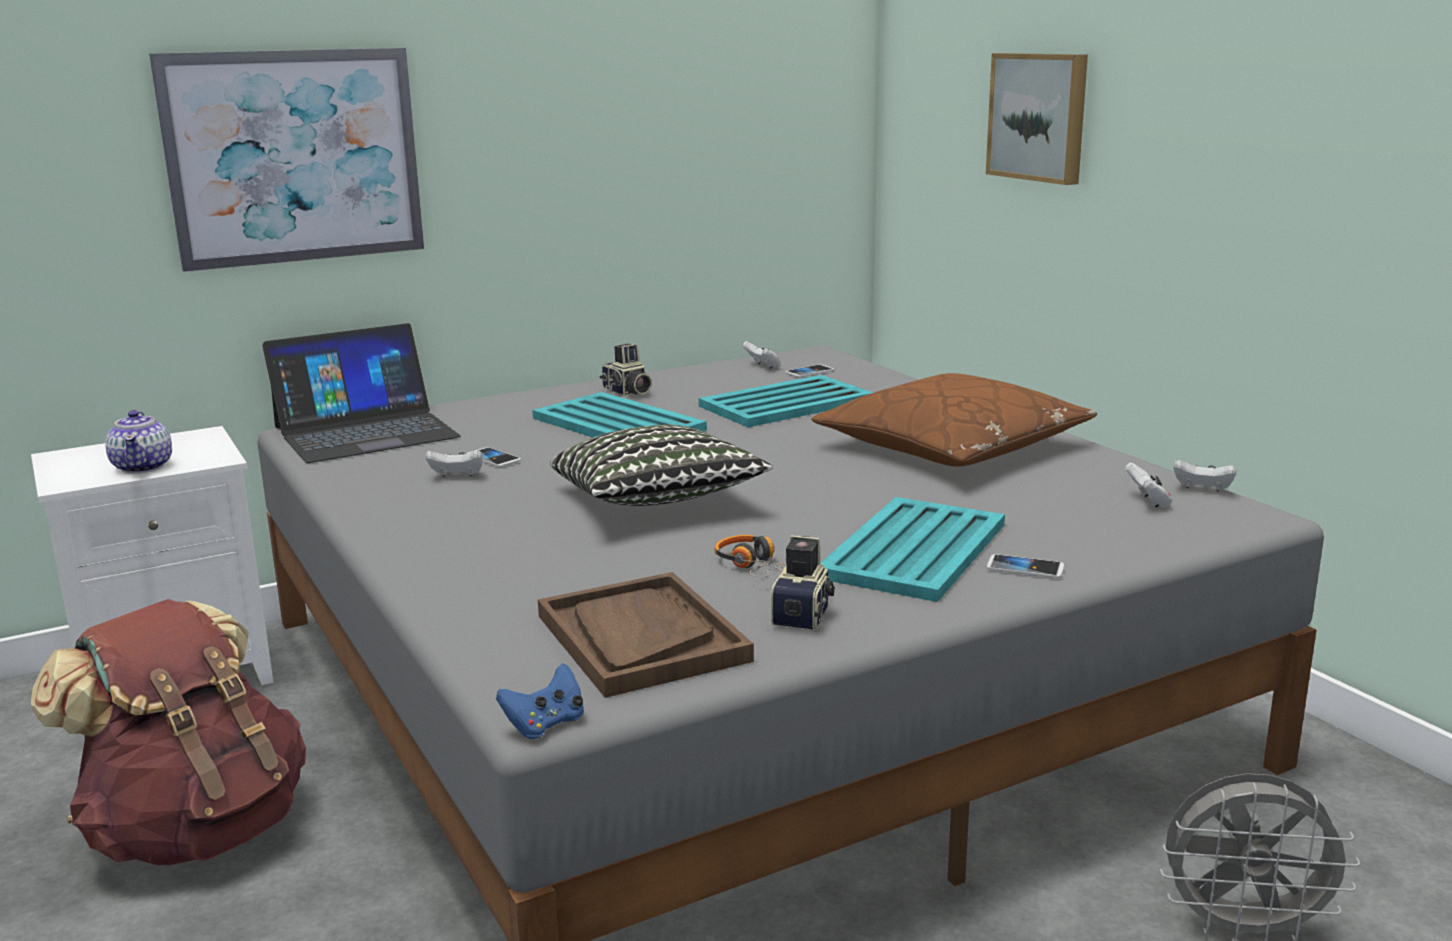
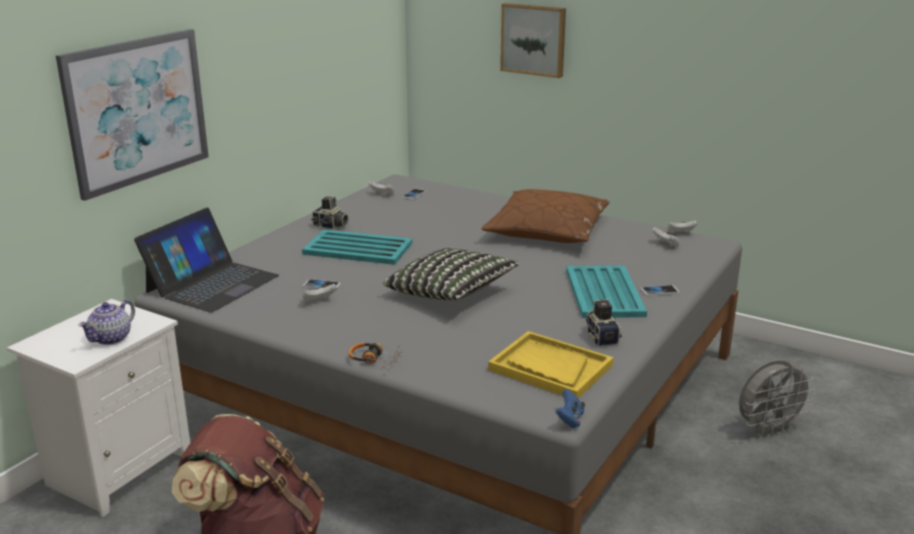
camera: 30 degrees left, 5 degrees up
teapot [105,410,172,474] -> teapot turned 75 degrees clockwise [78,300,135,345]
brown tray [538,572,754,698] -> yellow tray [488,331,613,399]
turquoise tray [699,375,873,427] -> none
headphones [715,535,786,577] -> headphones moved to [349,343,404,368]

